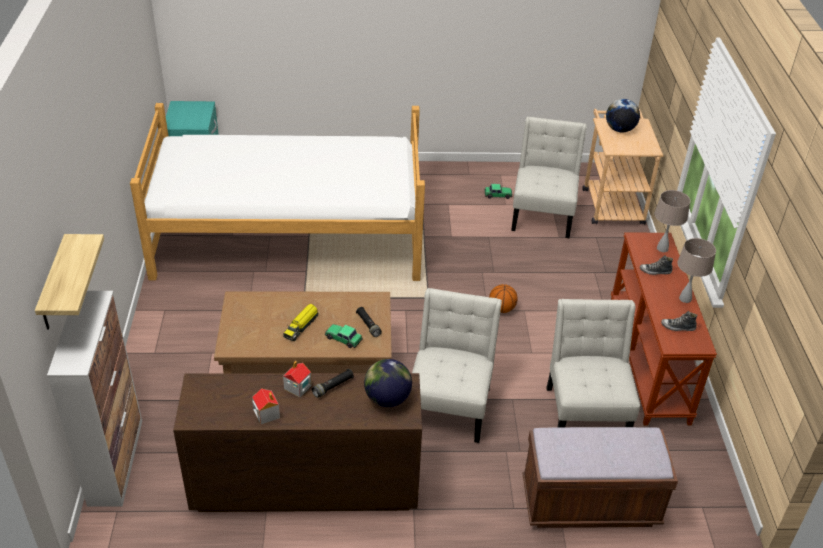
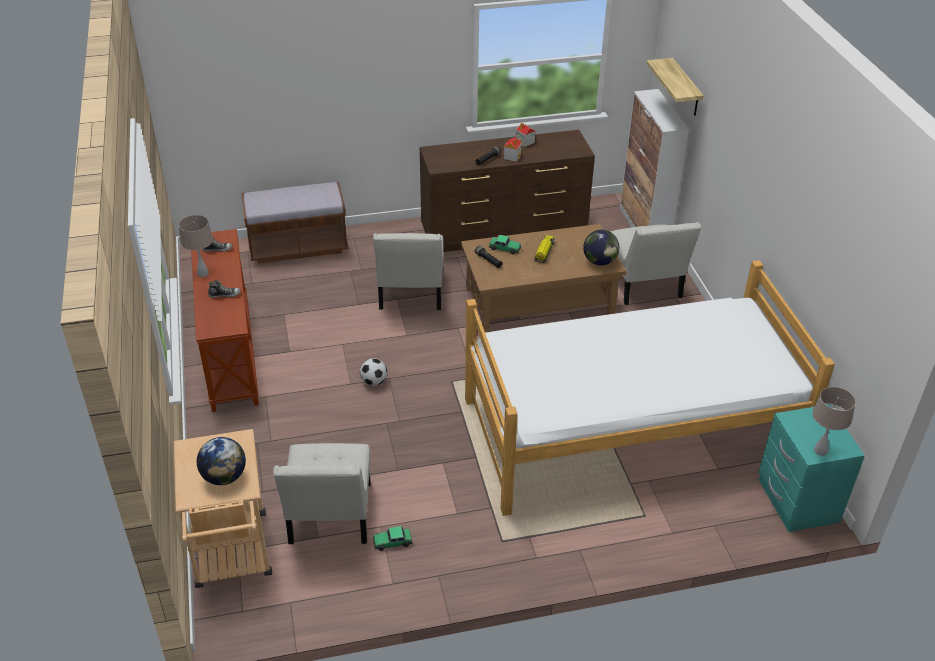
camera: 170 degrees right, 0 degrees up
globe [364,359,412,407] -> globe moved to [583,230,619,266]
basketball [489,284,517,313] -> football [360,358,387,386]
white chair [546,299,640,427] -> white chair moved to [610,222,701,305]
beige table lamp [655,190,690,252] -> beige table lamp moved to [812,387,856,456]

